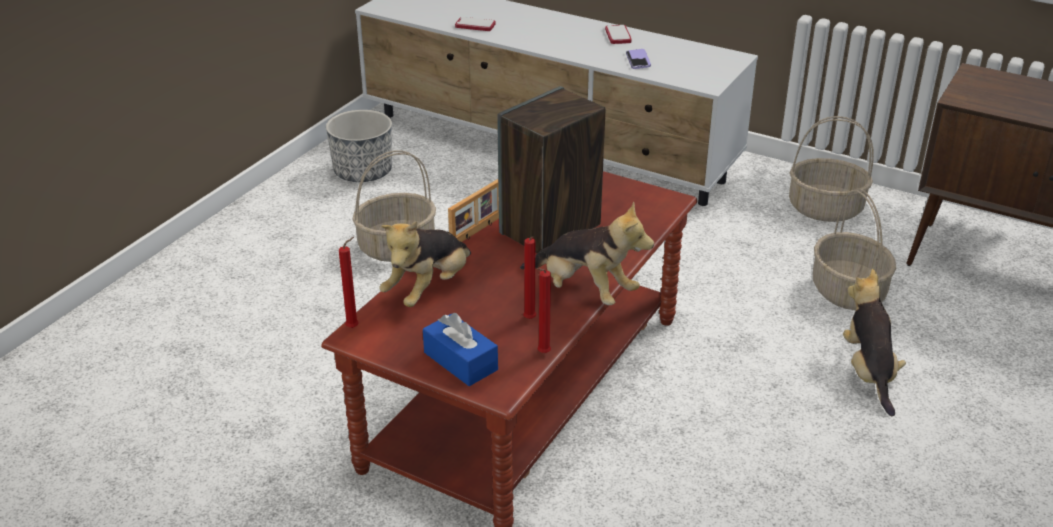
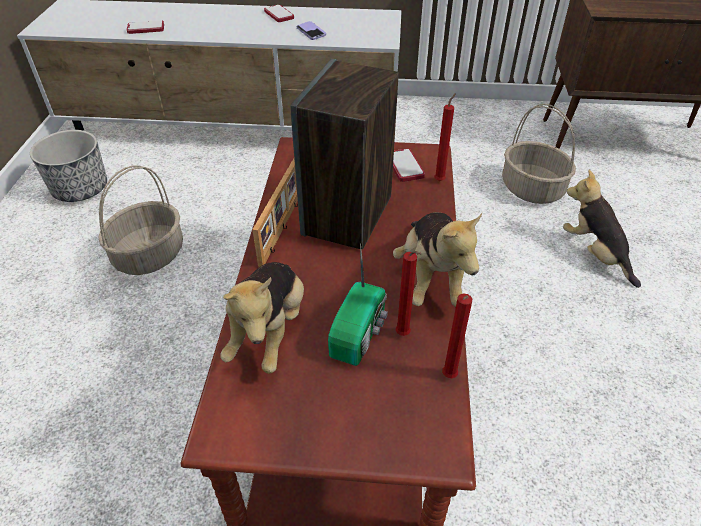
camera: 25 degrees left, 10 degrees up
red candle [339,237,359,328] -> red candle moved to [434,93,456,181]
blue tissue box [423,313,498,386] -> none
plush toy [520,202,654,305] -> plush toy turned 75 degrees clockwise [393,212,482,307]
basket [789,116,874,222] -> none
none -> radio [328,243,388,366]
none -> phone [393,149,425,182]

